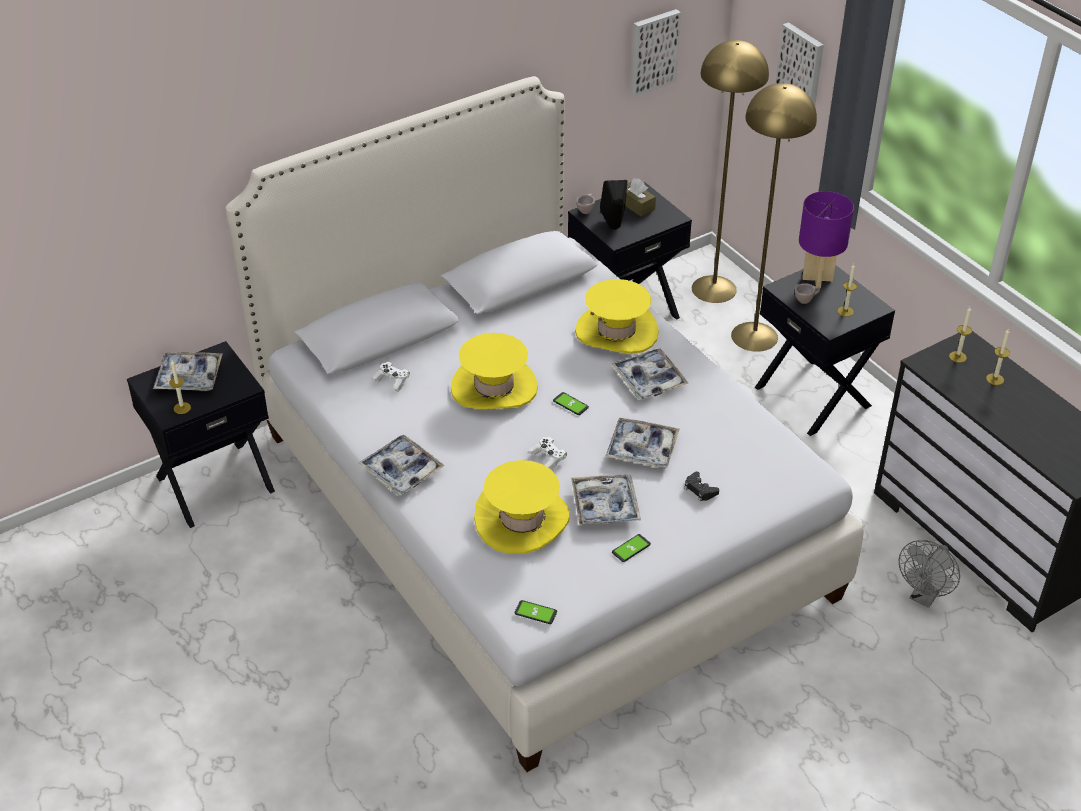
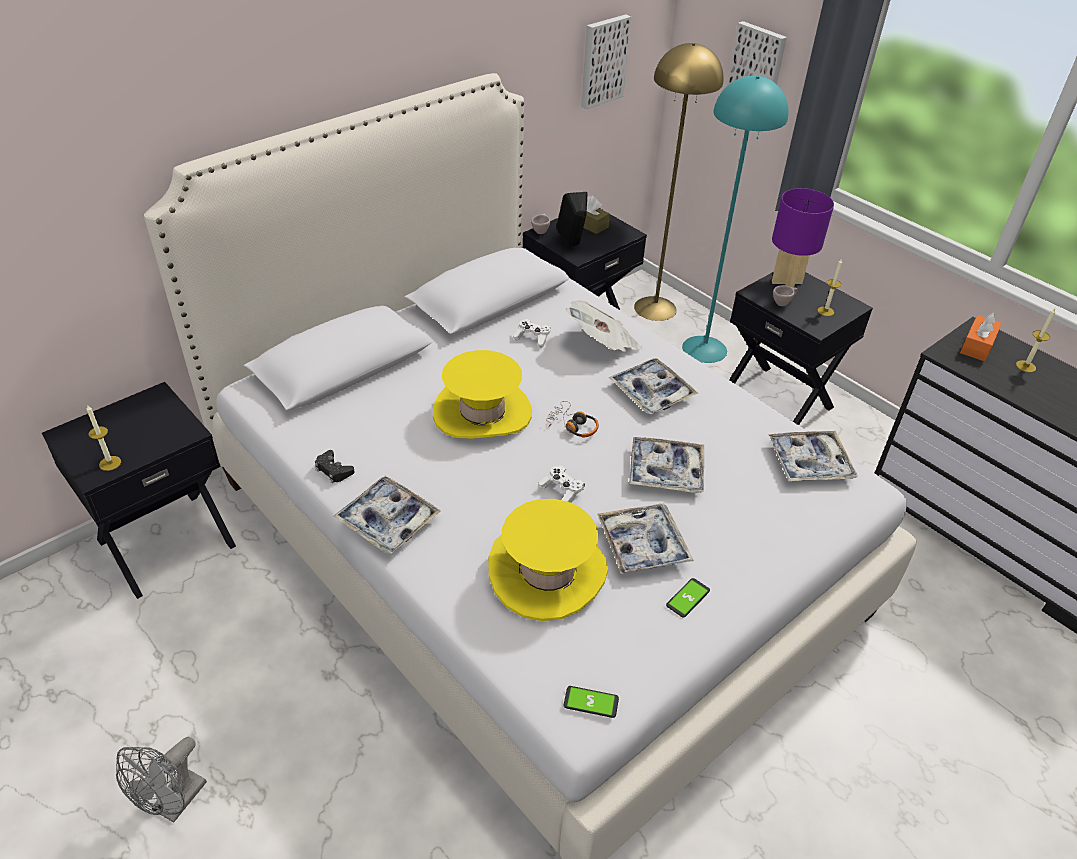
camera: 10 degrees left, 0 degrees up
tray [153,352,223,391] -> tray moved to [768,431,858,482]
white game controller [373,362,410,392] -> white game controller moved to [513,319,550,348]
phone [553,392,589,415] -> headphones [546,401,599,437]
yellow hat [575,279,659,354] -> newspaper [566,301,642,352]
black game controller [684,472,719,502] -> black game controller moved to [315,450,355,484]
yellow floor lamp [731,83,817,352] -> turquoise floor lamp [682,76,788,363]
grey fan [899,540,960,608] -> grey fan moved to [116,737,207,823]
candle [949,307,972,363] -> orange tissue box [960,313,1002,361]

